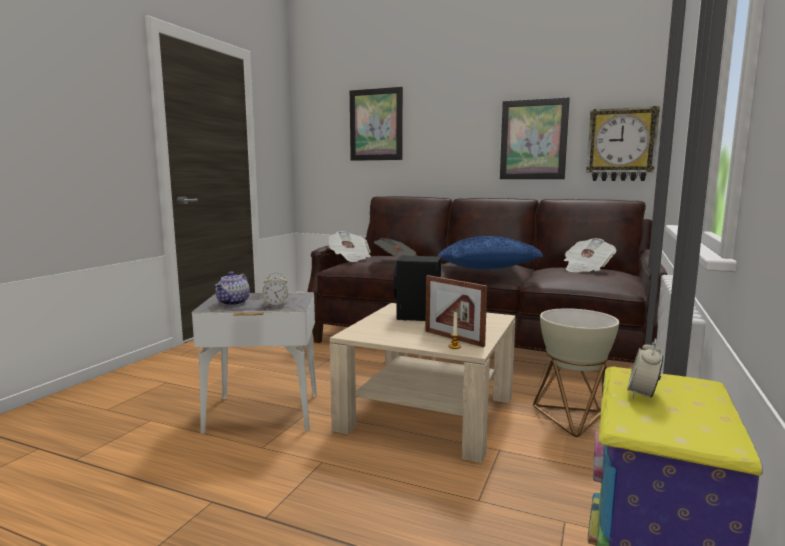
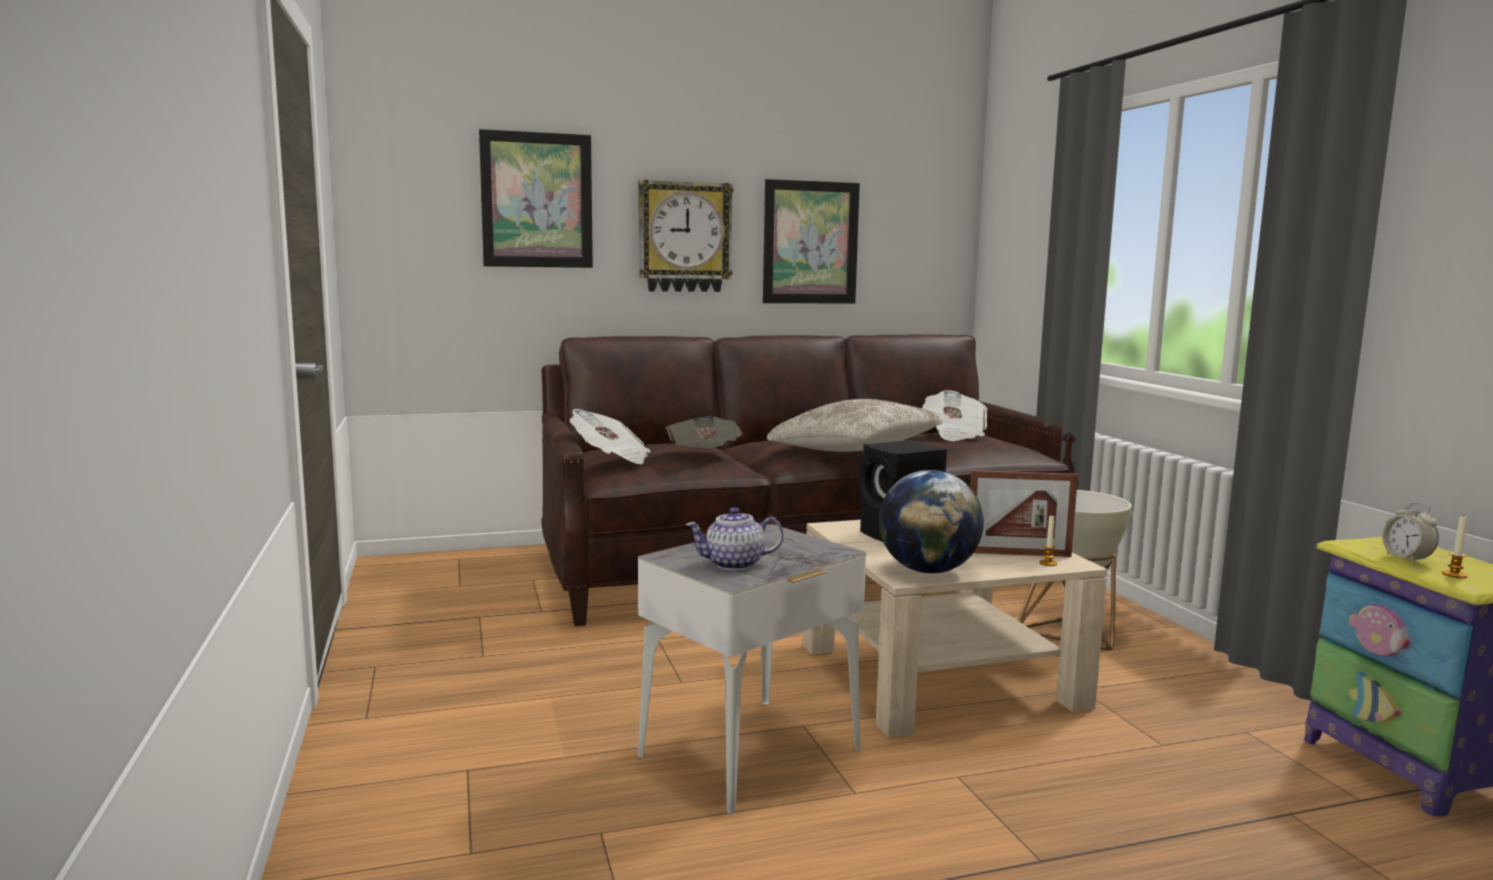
camera: 40 degrees left, 0 degrees up
teapot [215,271,250,306] -> teapot turned 105 degrees clockwise [685,507,784,570]
alarm clock [262,272,288,306] -> none
blue pillow [438,236,543,269] -> beige pillow [767,399,943,452]
wall clock [586,106,660,181] -> wall clock moved to [638,180,734,292]
none -> globe [879,470,984,573]
none -> candle [1442,515,1468,578]

